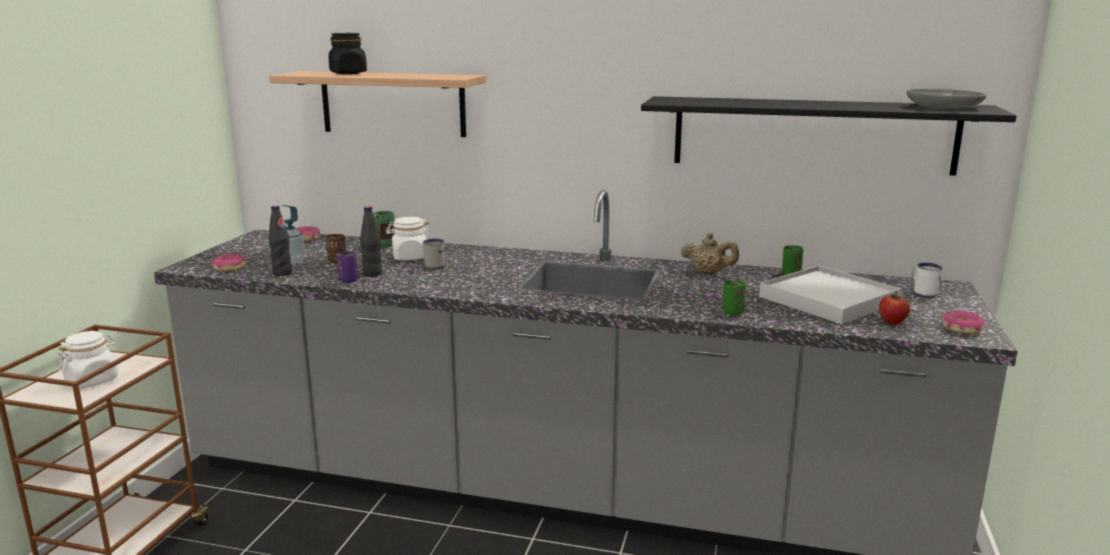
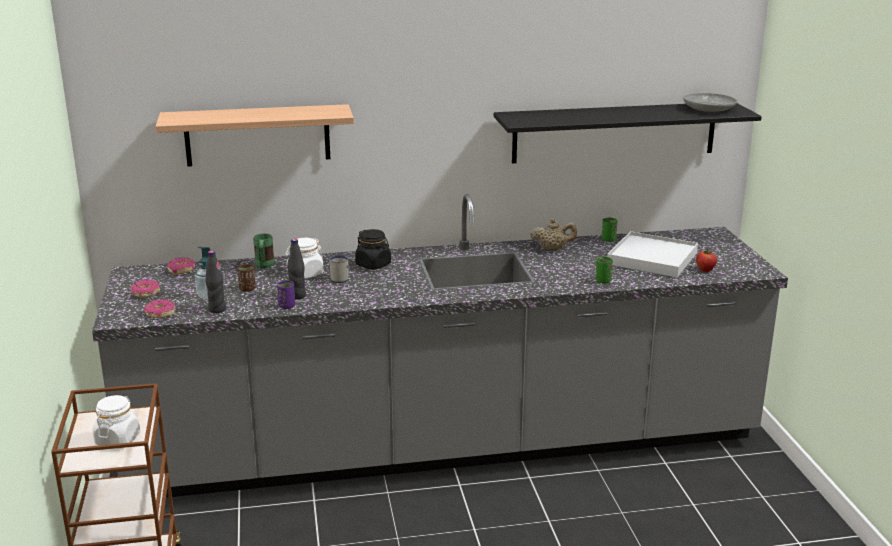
camera: 25 degrees left, 5 degrees up
black jar [329,33,367,74] -> black jar moved to [355,229,391,270]
white mug [913,263,943,297] -> none
donut [942,311,985,334] -> donut moved to [131,280,160,297]

